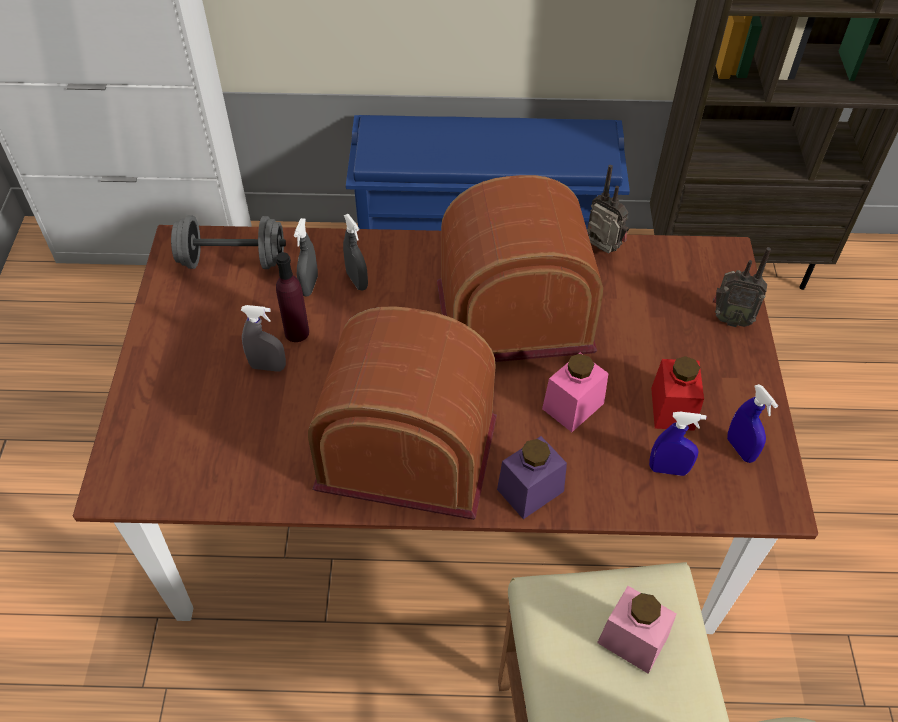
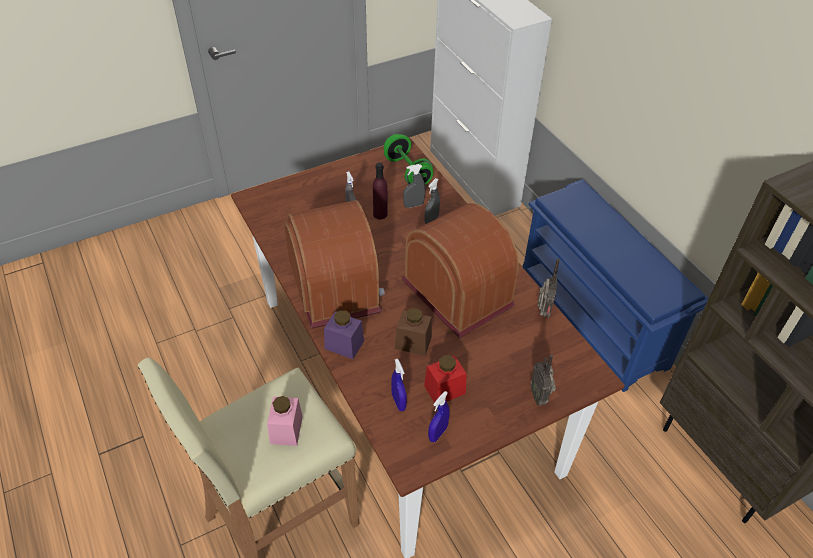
camera: 60 degrees right, 5 degrees down
grey dumbbell [171,216,286,269] -> green dumbbell [384,134,433,185]
pink jar [542,353,609,432] -> brown jar [395,308,432,356]

